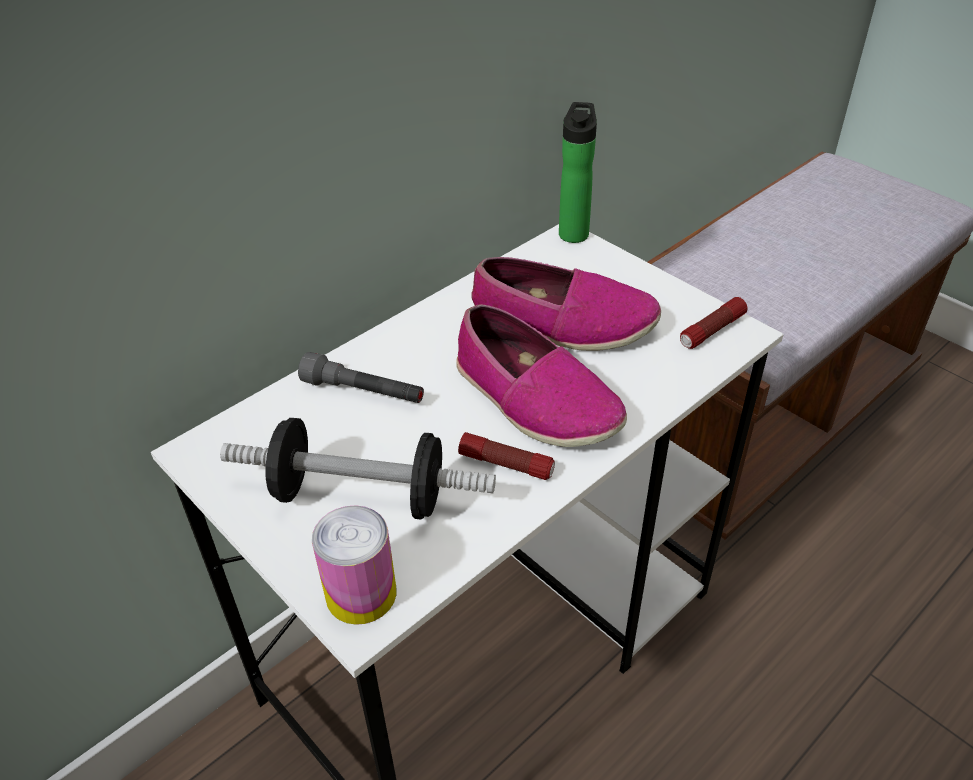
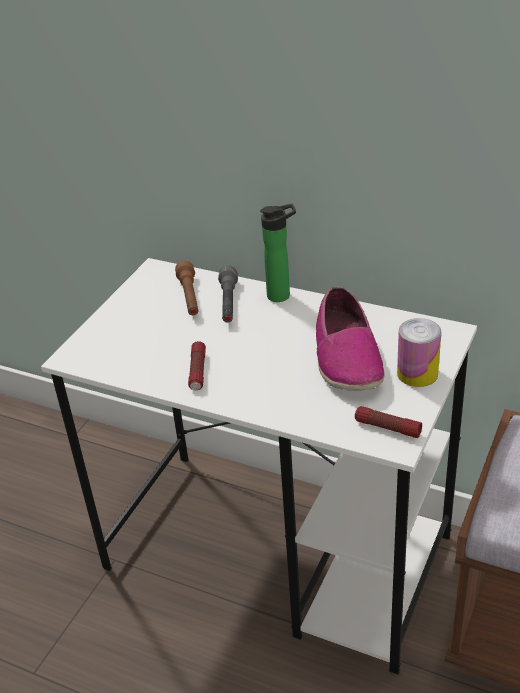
camera: 70 degrees right, 5 degrees down
dumbbell [220,418,496,520] -> none
can [312,505,396,625] -> can moved to [397,318,441,387]
shoe [456,305,627,447] -> none
bottle [559,102,597,243] -> bottle moved to [260,204,296,302]
none -> brown flashlight [175,261,198,315]

